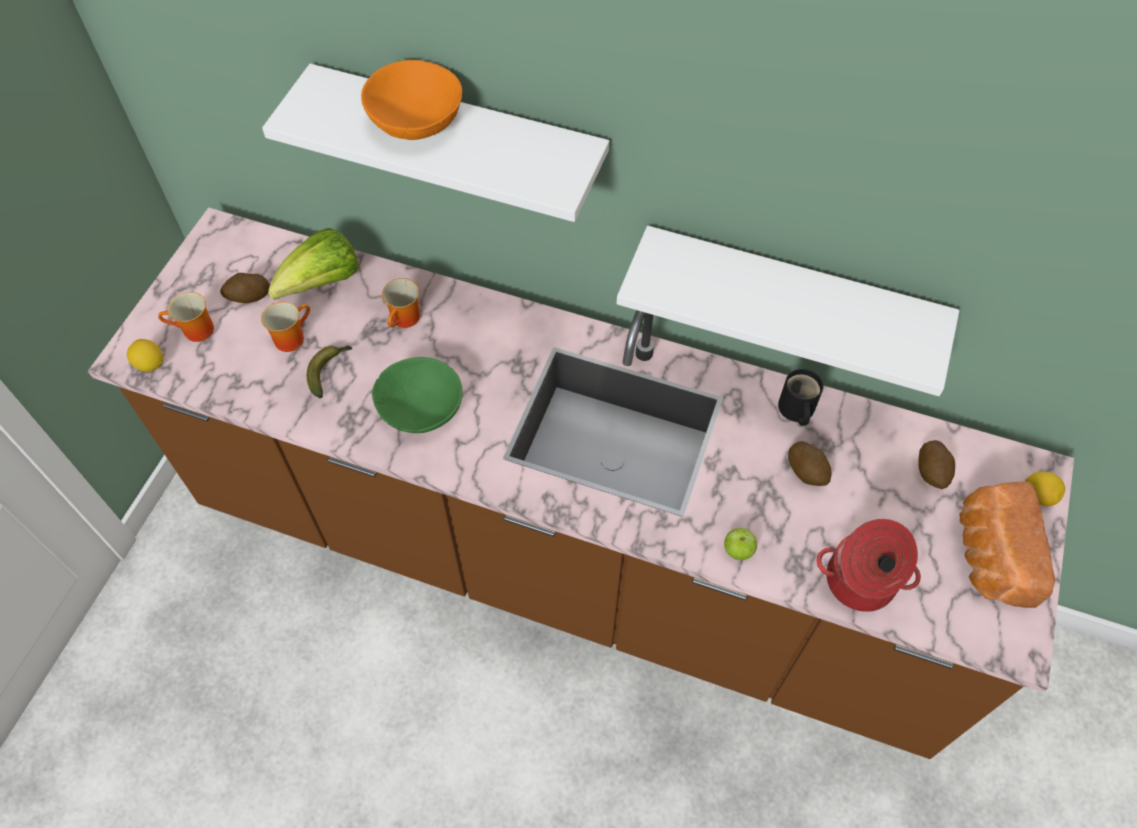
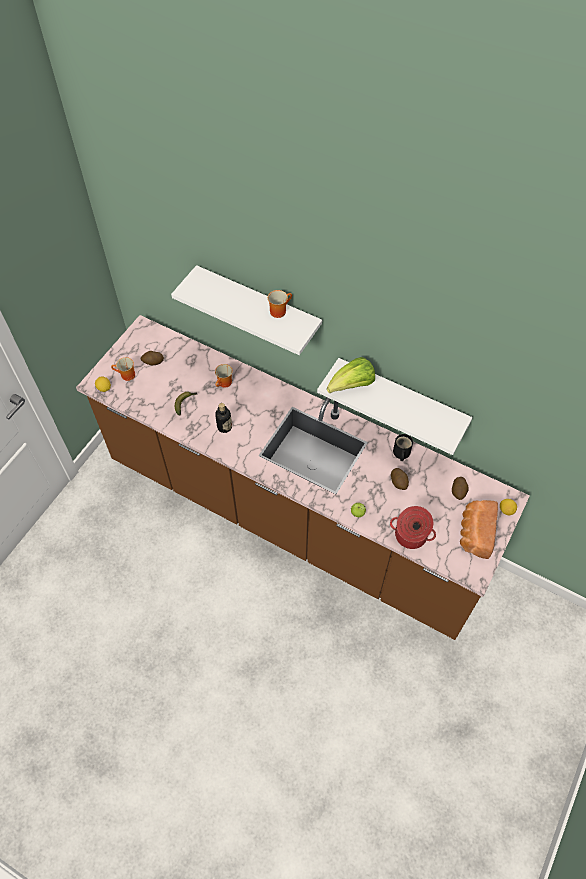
camera: 10 degrees right, 0 degrees up
mug [261,302,310,352] -> mug moved to [268,290,292,318]
lettuce [268,228,358,300] -> lettuce moved to [327,357,375,393]
orange bowl [361,60,462,140] -> none
green bowl [372,357,463,433] -> bottle [215,403,232,433]

